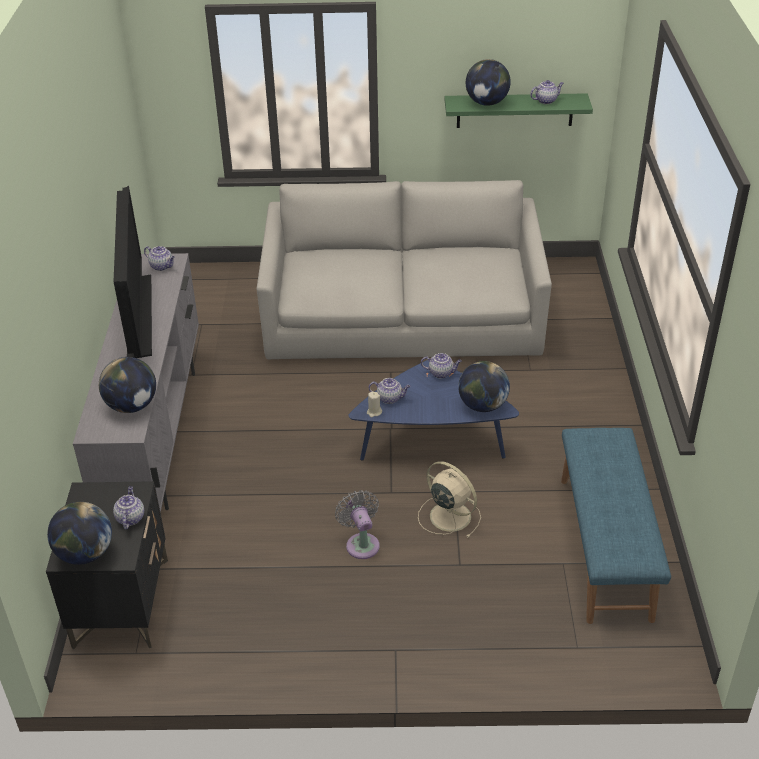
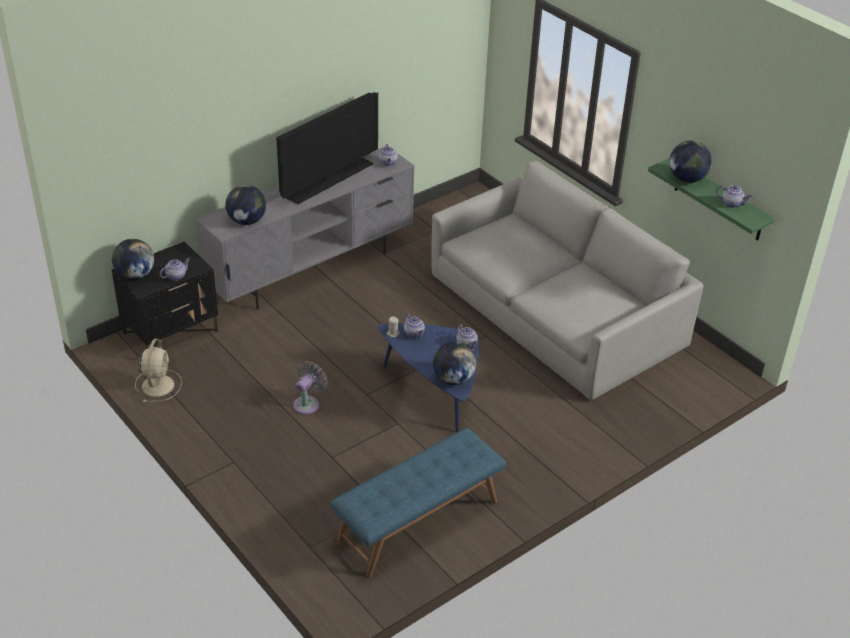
camera: 50 degrees right, 0 degrees up
beige fan [418,461,481,538] -> beige fan moved to [135,339,182,402]

